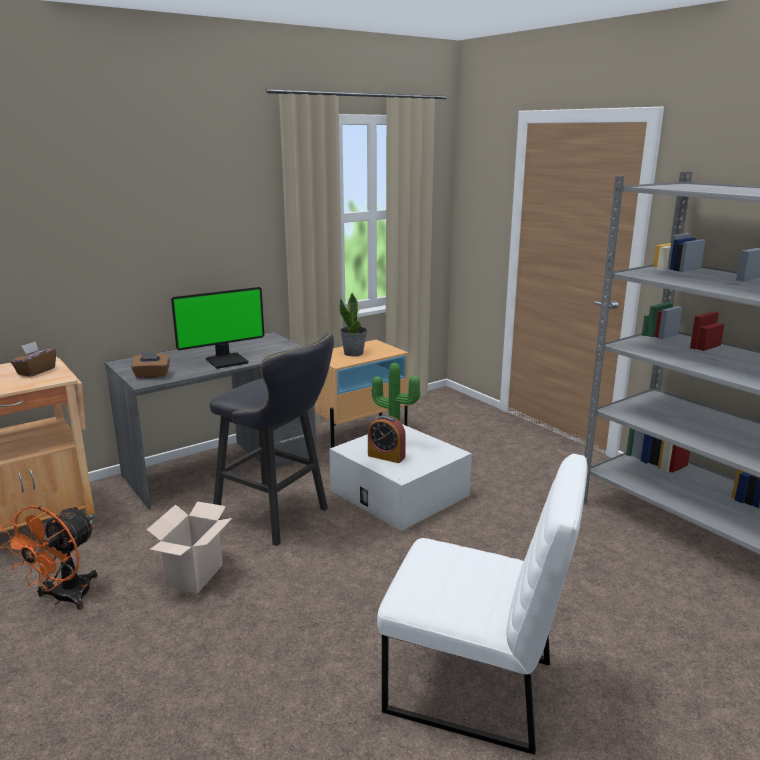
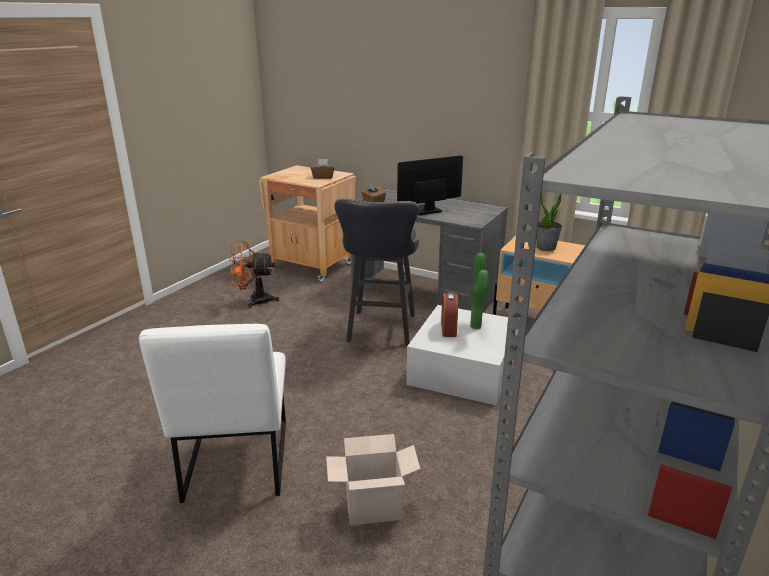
camera: 65 degrees right, 5 degrees up
cardboard box [147,501,233,594] -> cardboard box moved to [326,434,420,525]
monitor [171,287,264,369] -> monitor turned 120 degrees clockwise [397,155,463,215]

